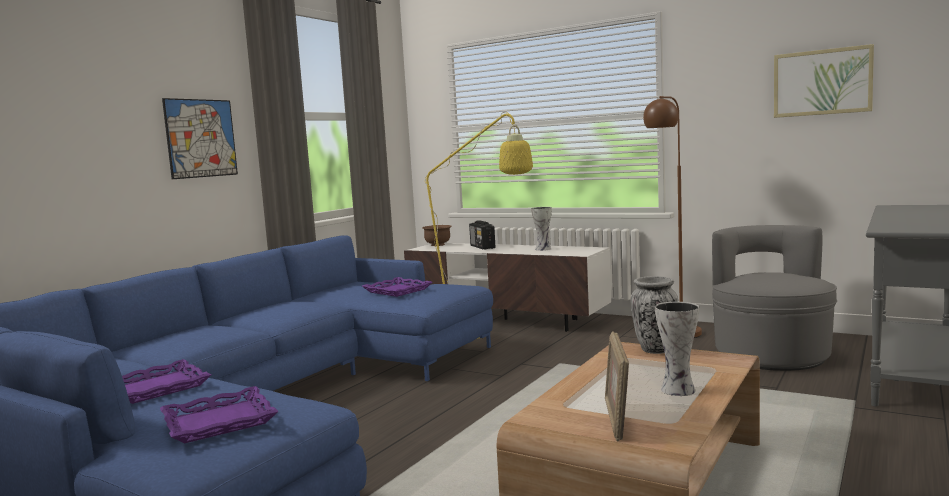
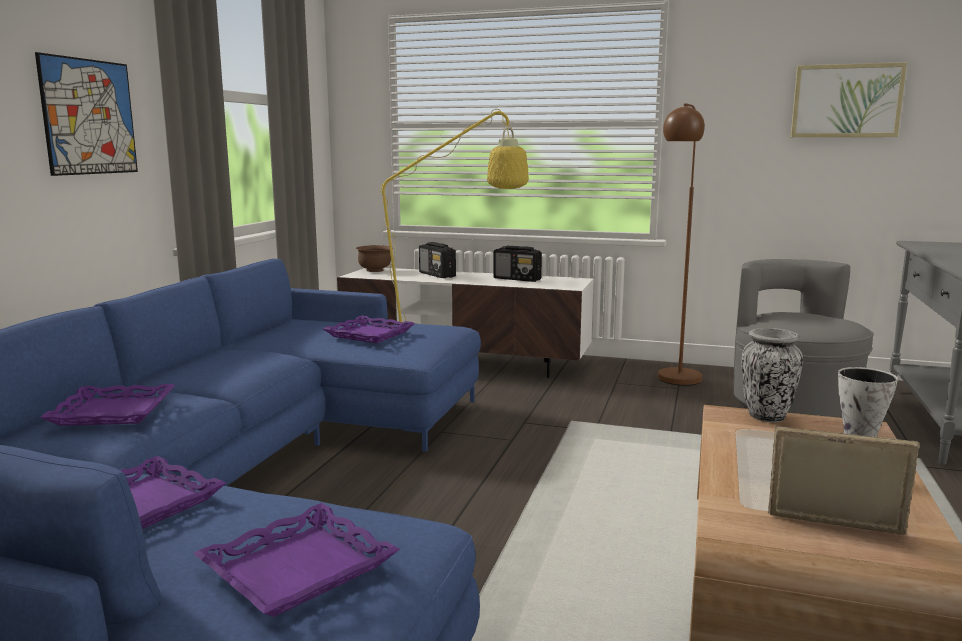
camera: 15 degrees left, 5 degrees up
vase [531,207,552,251] -> radio [493,246,542,282]
picture frame [605,331,629,441] -> picture frame turned 120 degrees clockwise [768,425,920,535]
none -> purple tray [40,384,175,426]

